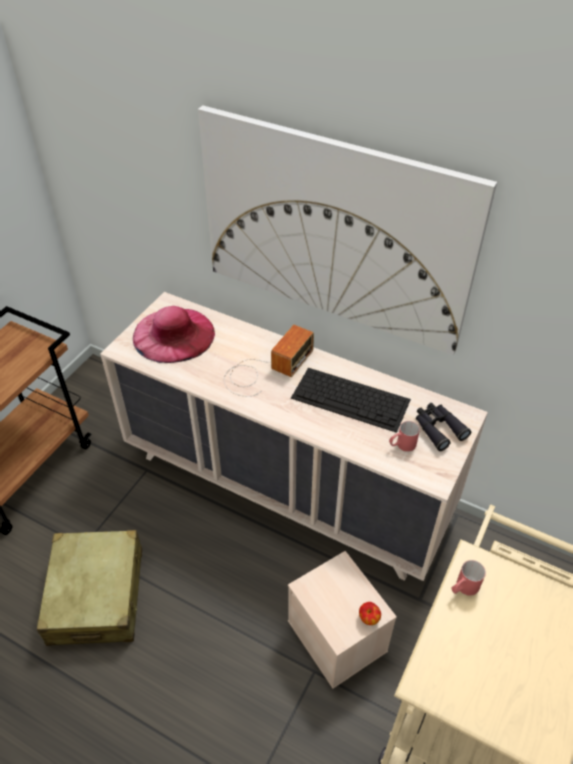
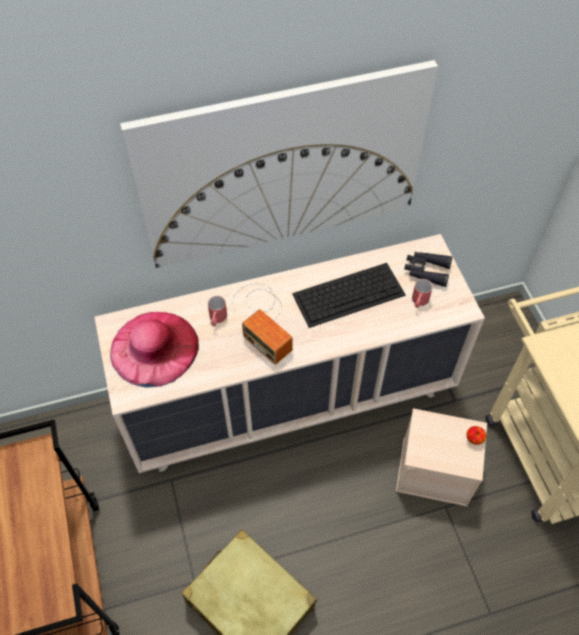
camera: 45 degrees left, 10 degrees up
radio [224,325,314,397] -> radio turned 150 degrees clockwise [232,283,293,365]
red mug [451,560,486,596] -> red mug moved to [208,296,227,326]

